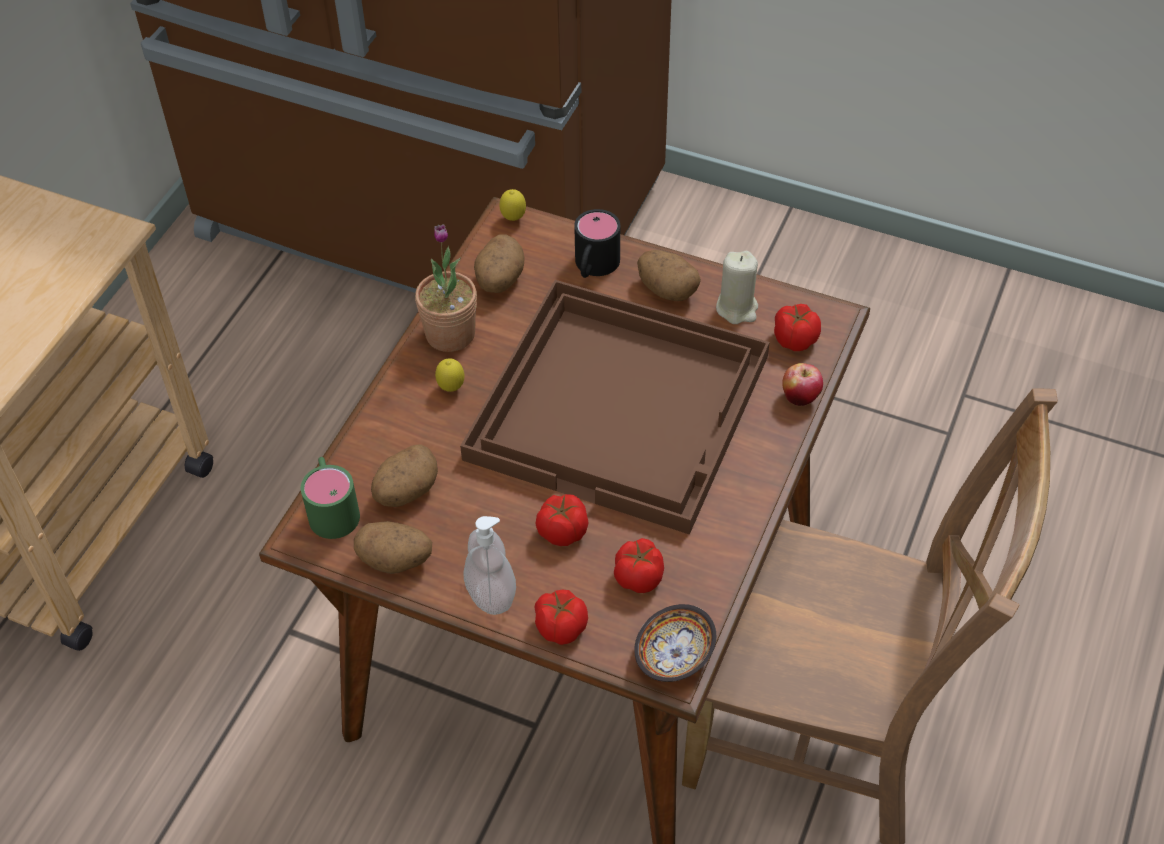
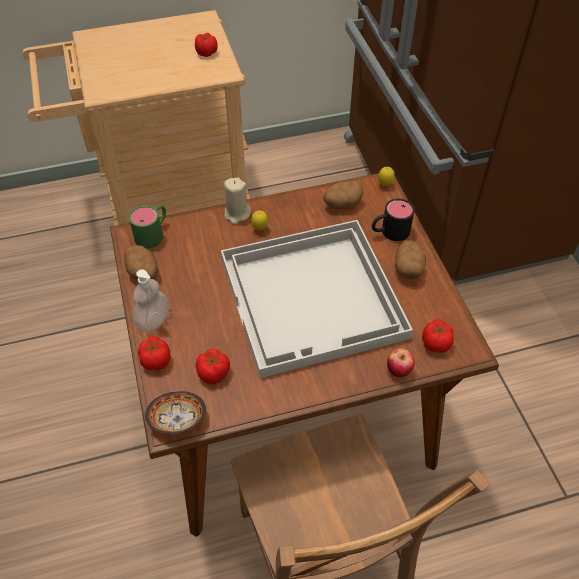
camera: 50 degrees right, 0 degrees up
potato [371,444,438,507] -> none
potted plant [415,224,477,352] -> none
brown tray [460,280,770,535] -> white tray [221,220,413,378]
tomato [535,494,589,546] -> tomato moved to [195,33,218,57]
beige candle [716,251,758,324] -> beige candle moved to [224,178,251,224]

